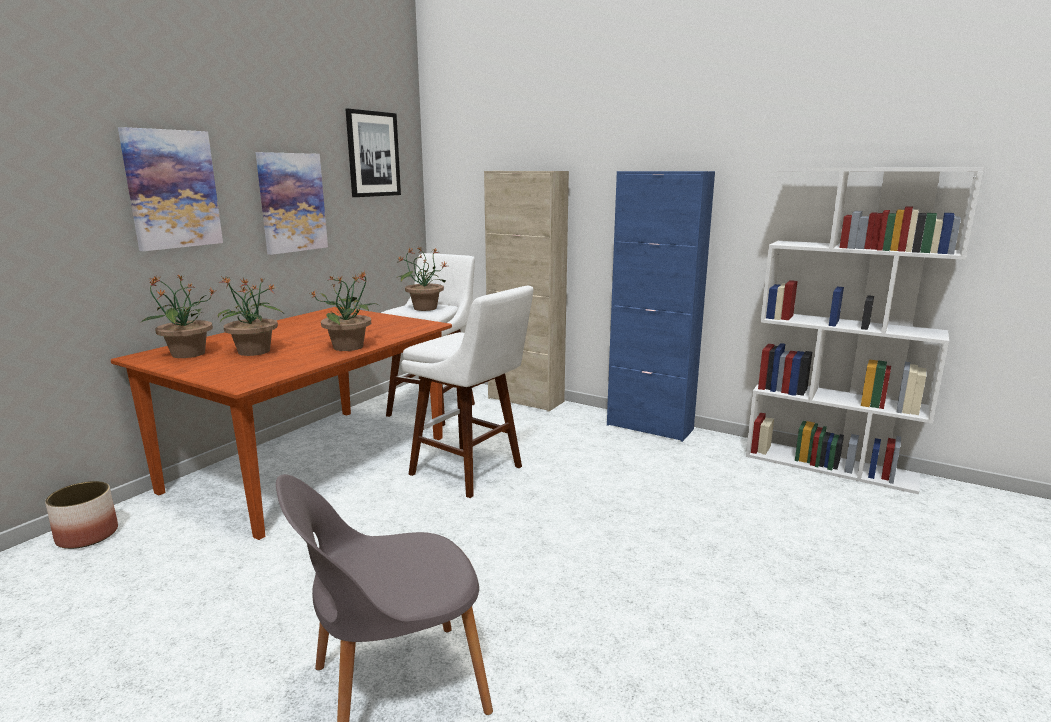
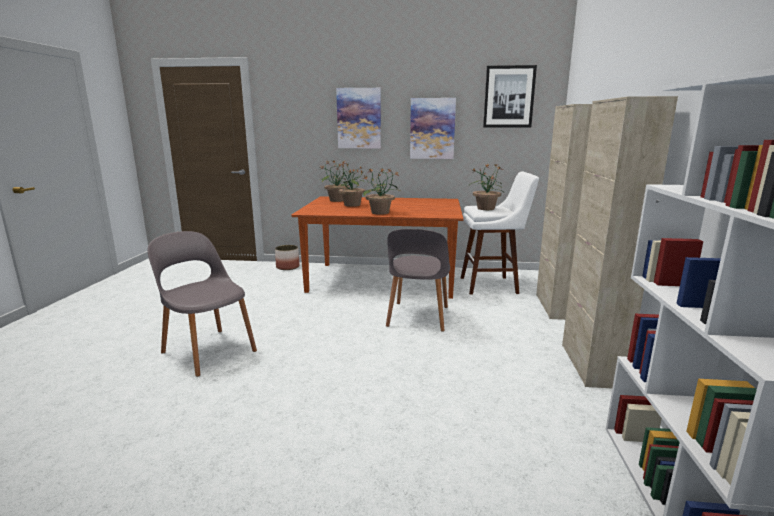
camera: 65 degrees right, 0 degrees up
white stool [401,286,534,498] -> grey chair [386,229,450,332]
blue cabinet [607,171,715,442] -> beige cabinet [562,96,678,388]

